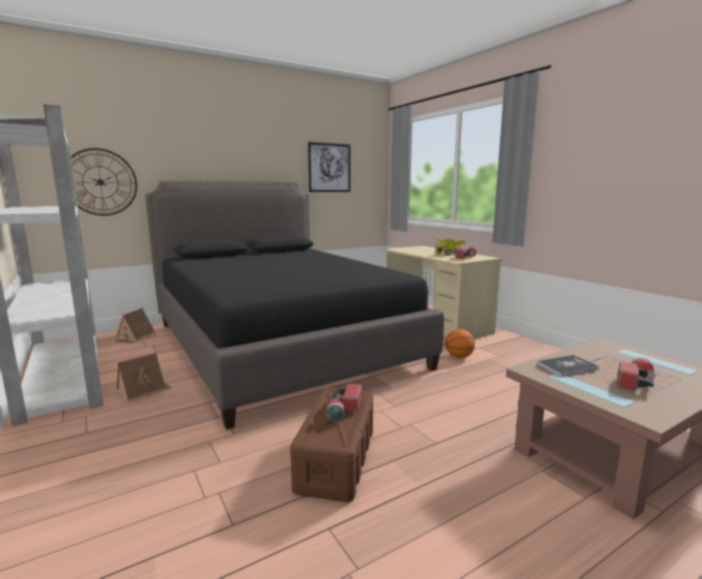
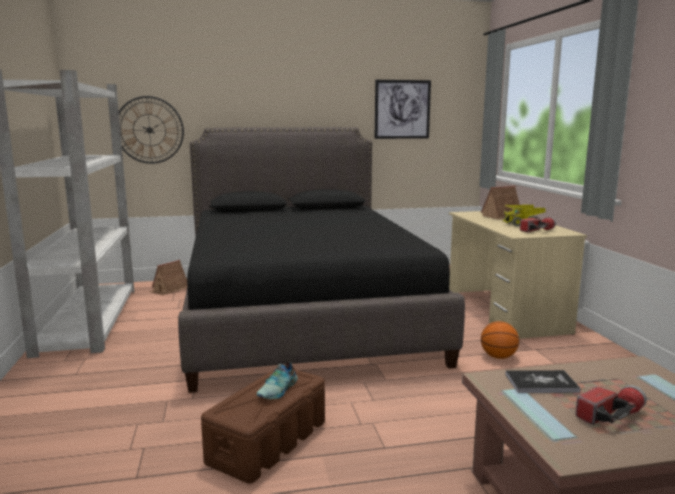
camera: 20 degrees right, 0 degrees up
toy house [117,353,171,401] -> toy house moved to [481,186,520,220]
flashlight [326,384,362,422] -> shoe [257,362,298,400]

